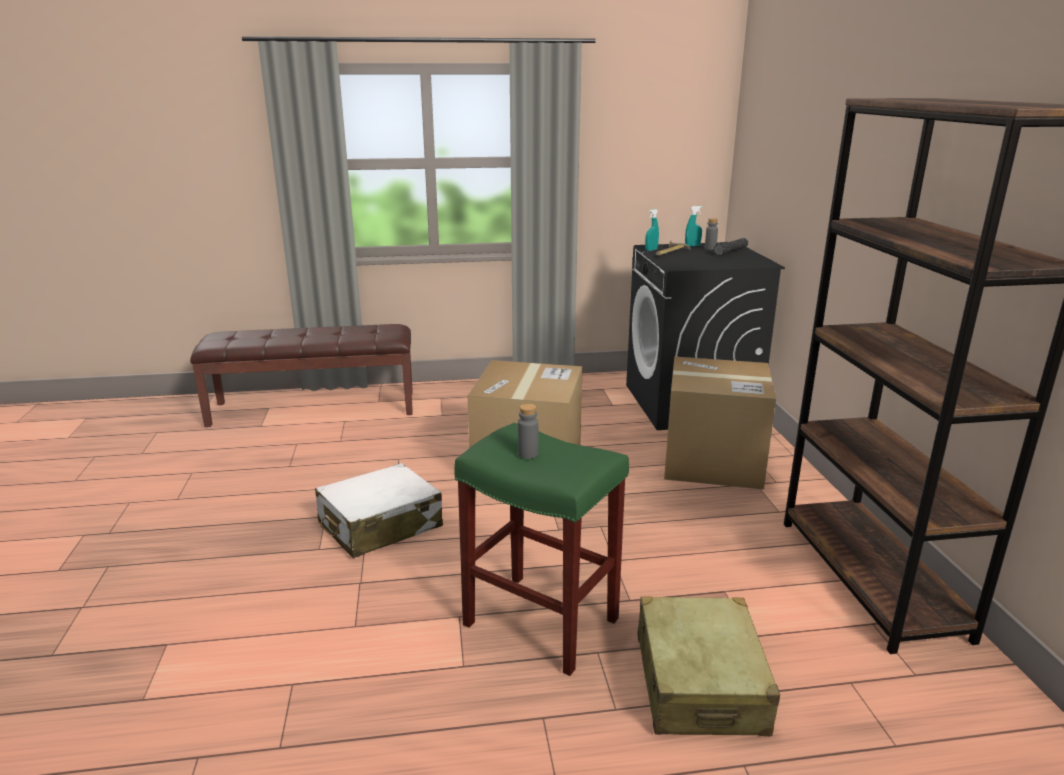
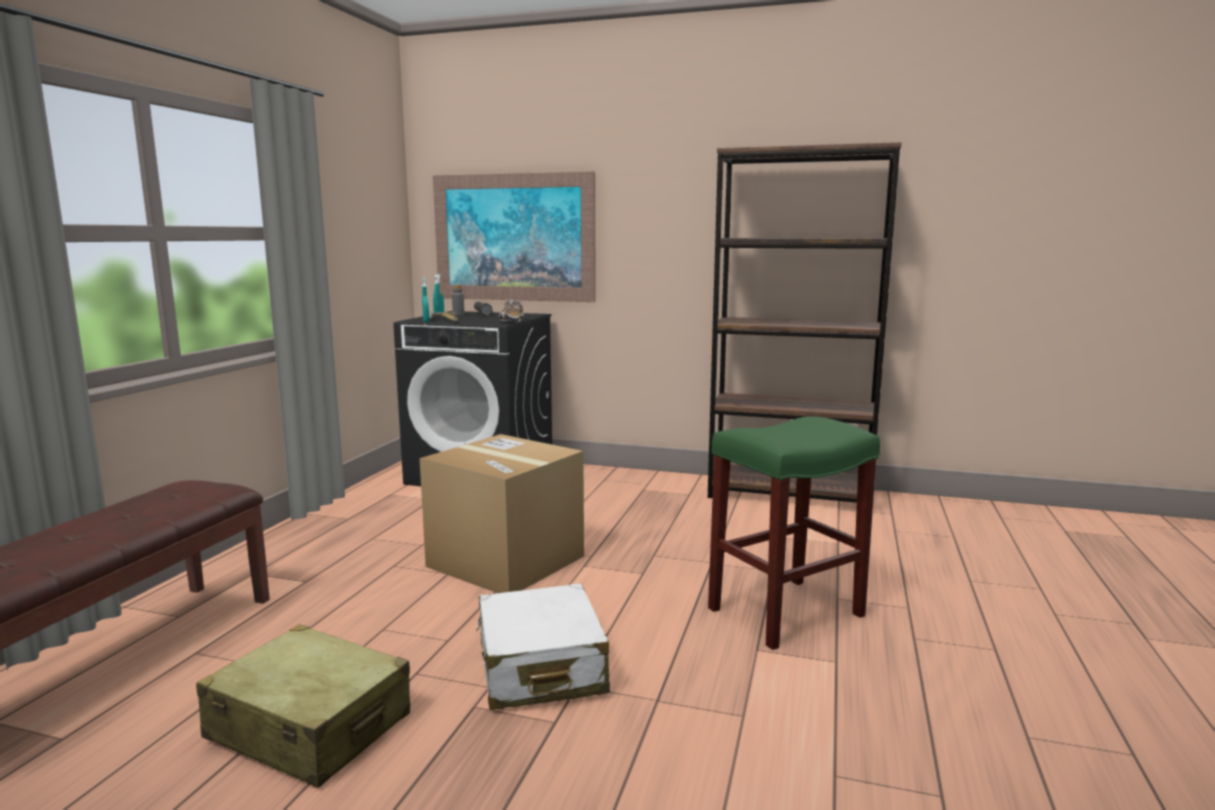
camera: 65 degrees left, 10 degrees down
grey bottle [518,404,538,459] -> none
beige suitcase [637,596,780,736] -> beige suitcase moved to [196,624,410,788]
cardboard box [664,357,776,489] -> none
none -> picture [433,171,596,302]
none -> shoe [499,299,524,322]

